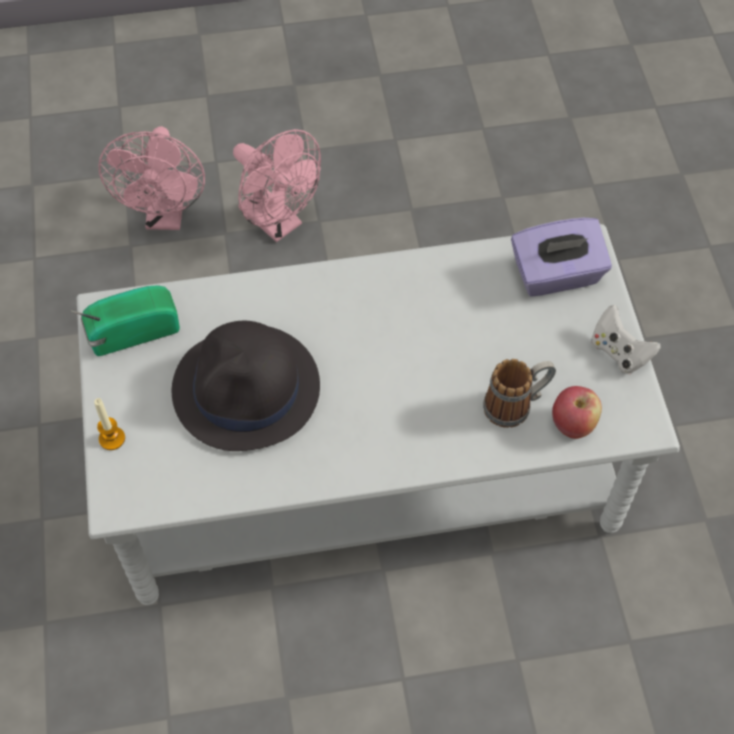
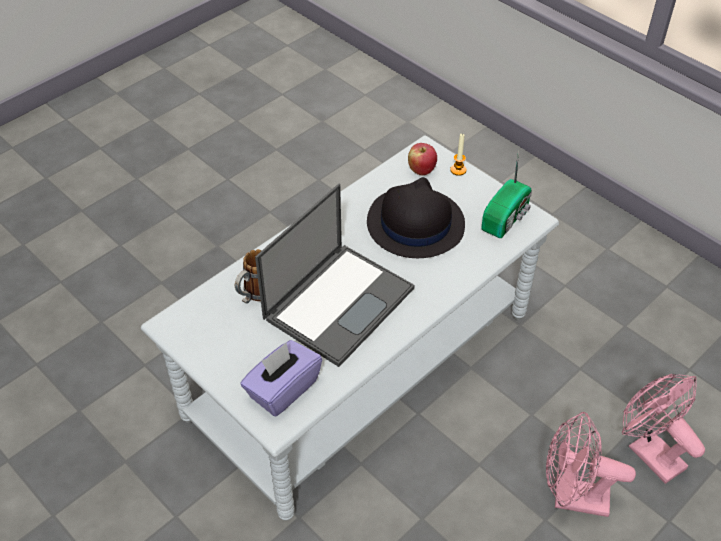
camera: 145 degrees right, 10 degrees down
apple [552,386,602,439] -> apple moved to [408,143,437,175]
white game controller [591,305,661,374] -> none
none -> laptop [255,184,415,367]

